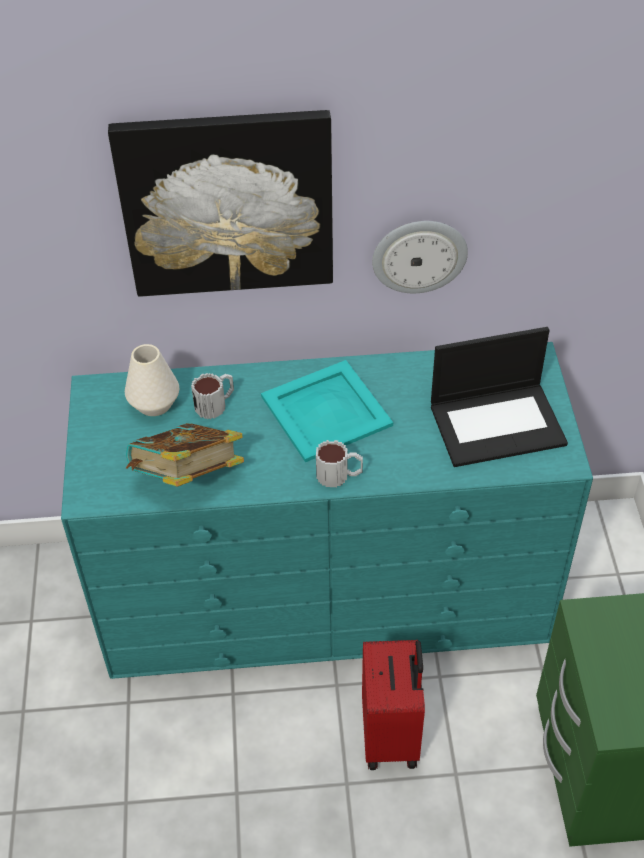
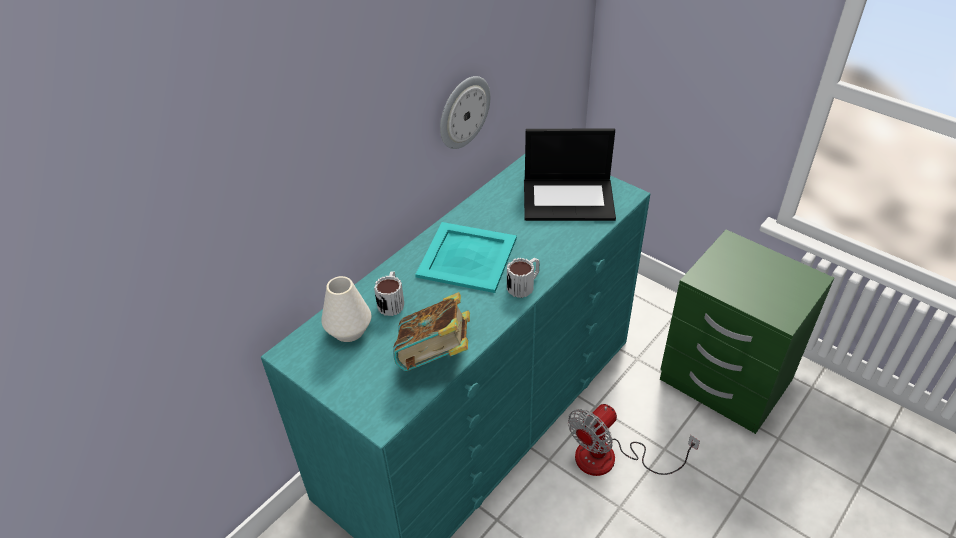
camera: 45 degrees left, 5 degrees down
picture [108,110,333,297] -> none
red suitcase [362,640,425,770] -> fan [568,404,700,476]
laptop [431,327,568,467] -> laptop turned 60 degrees clockwise [524,128,616,221]

